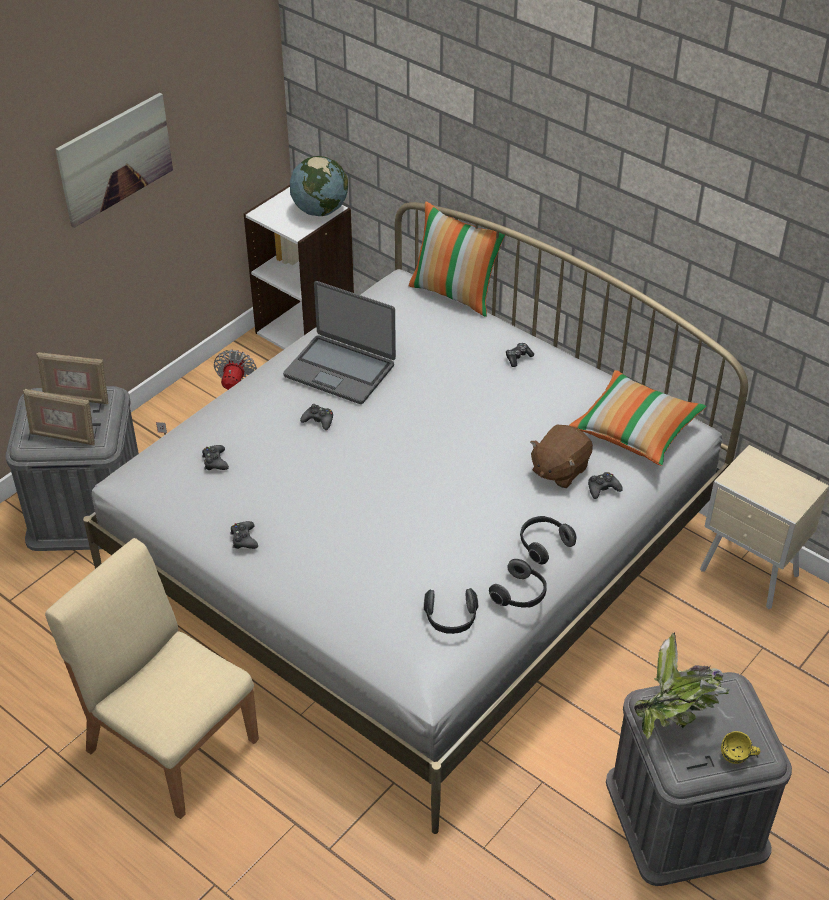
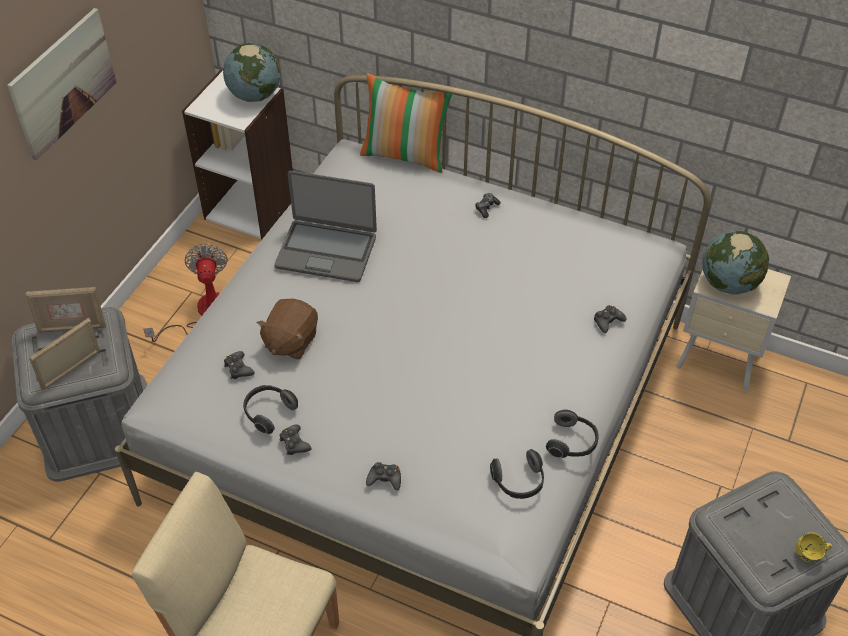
camera: 15 degrees left, 5 degrees up
picture frame [23,389,95,446] -> picture frame turned 135 degrees clockwise [29,318,100,390]
black game controller [300,404,333,430] -> black game controller moved to [366,462,401,490]
headphones [520,516,577,564] -> headphones moved to [243,385,298,434]
brown plush toy [530,424,593,488] -> brown plush toy moved to [257,299,318,359]
pillow [569,370,707,466] -> none
potted plant [634,632,729,739] -> none
none -> globe [702,231,769,294]

